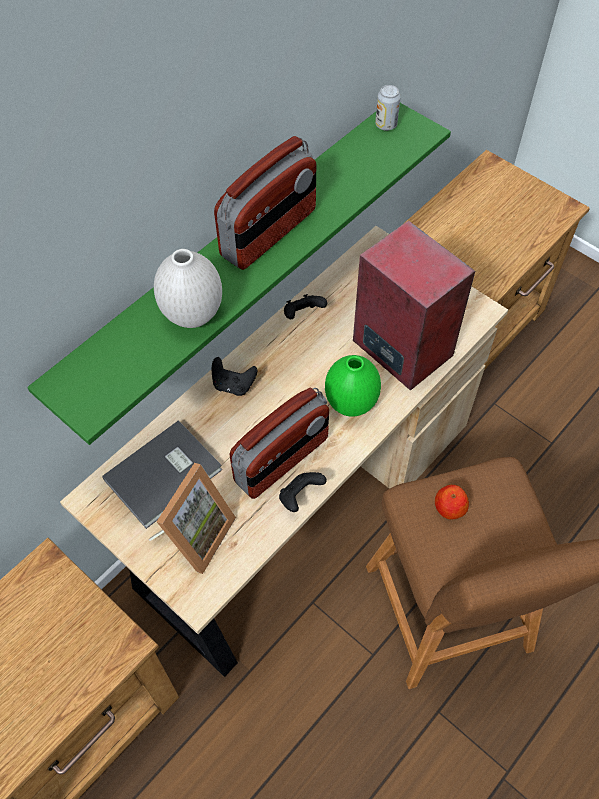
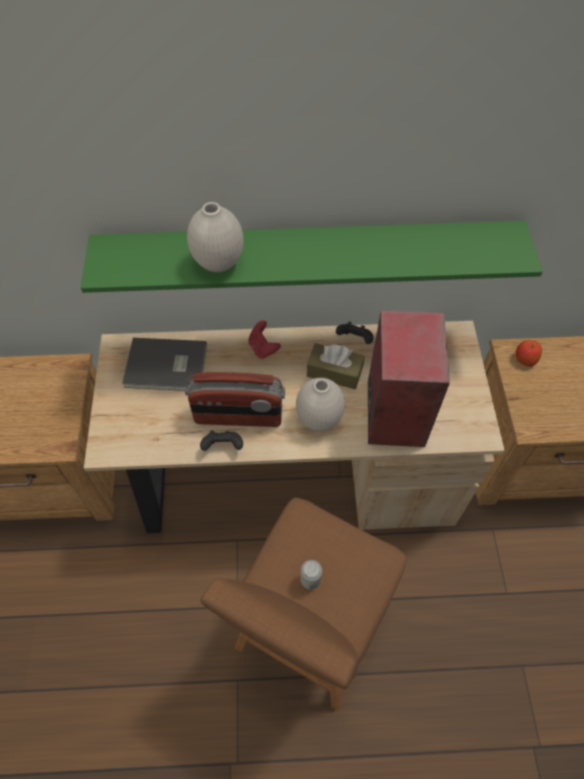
camera: 45 degrees right, 0 degrees up
picture frame [149,463,236,574] -> none
black game controller [212,357,257,396] -> red game controller [248,320,281,358]
radio [214,136,316,270] -> none
green vase [325,355,381,417] -> white vase [296,378,345,431]
can [375,85,401,131] -> can moved to [300,560,322,590]
apple [435,485,469,520] -> apple moved to [516,340,542,367]
none -> brown tissue box [307,343,365,389]

